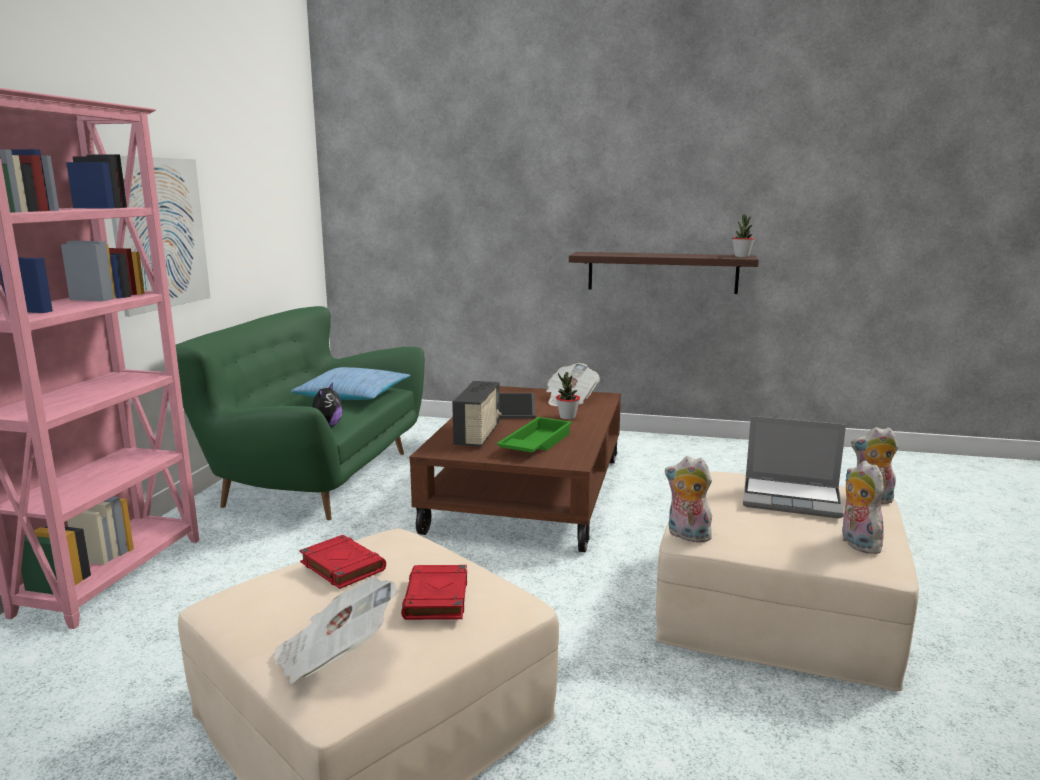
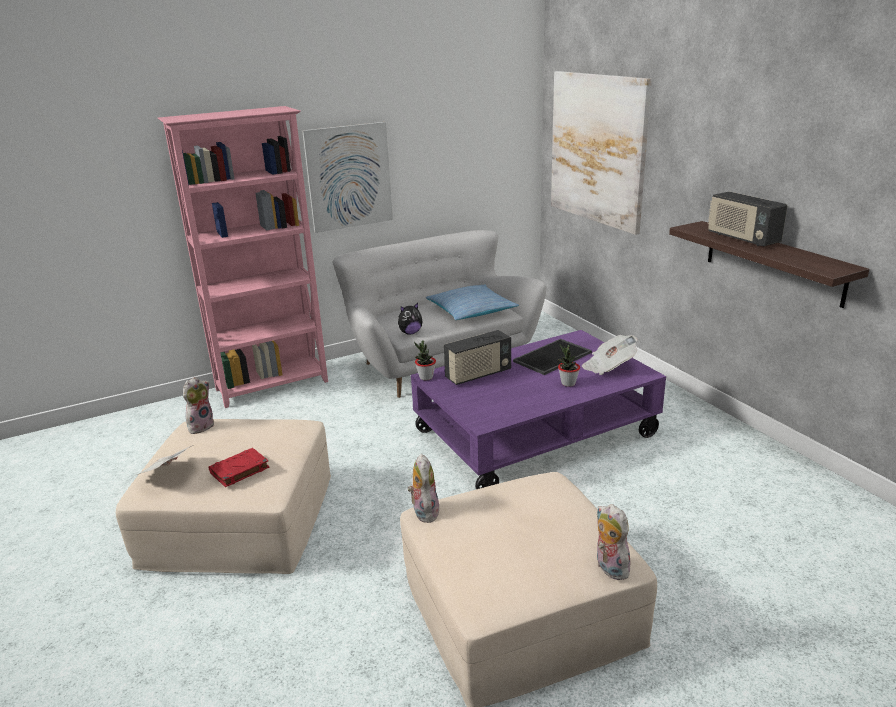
camera: 50 degrees right, 10 degrees up
green sofa [176,306,425,520] -> white sofa [332,230,546,398]
red book [299,535,386,589] -> none
brown coffee table [409,386,621,552] -> purple coffee table [411,330,666,489]
green tray [496,417,572,453] -> none
potted plant [732,214,755,257] -> potted plant moved to [414,340,436,380]
laptop [743,416,846,519] -> none
plush toy [842,461,884,554] -> plush toy moved to [183,377,214,434]
none -> picture [551,71,652,235]
none -> radio [708,192,787,246]

